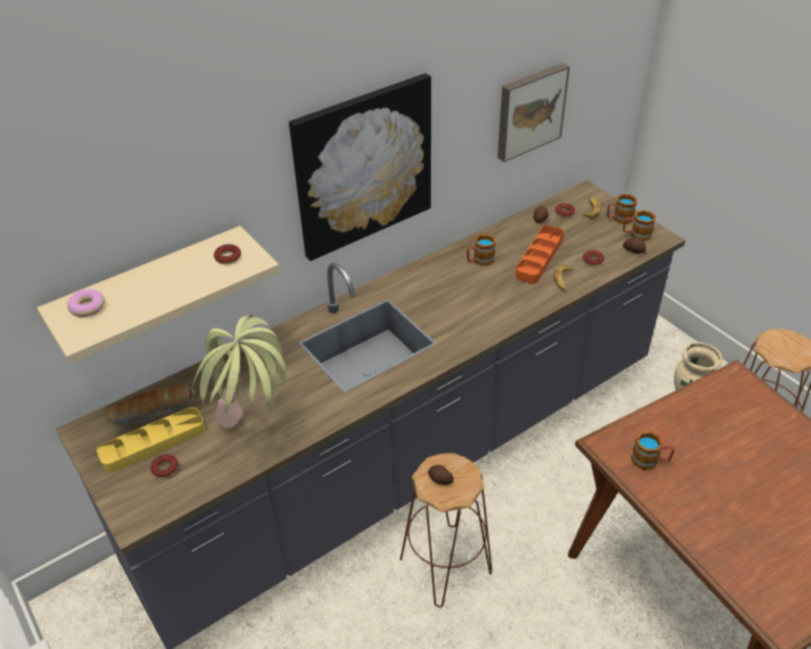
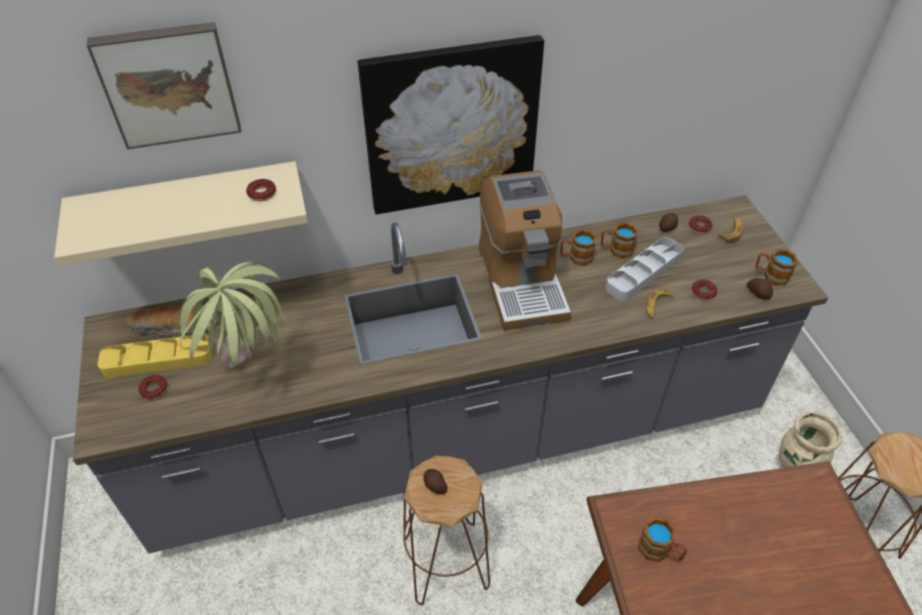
camera: 20 degrees right, 5 degrees up
donut [67,289,105,317] -> none
picture [498,63,570,162] -> picture moved to [86,22,241,149]
orange tray [516,225,564,284] -> grey tray [605,237,683,301]
mug [607,194,637,224] -> mug moved to [601,222,639,259]
none -> coffee machine [479,170,571,331]

